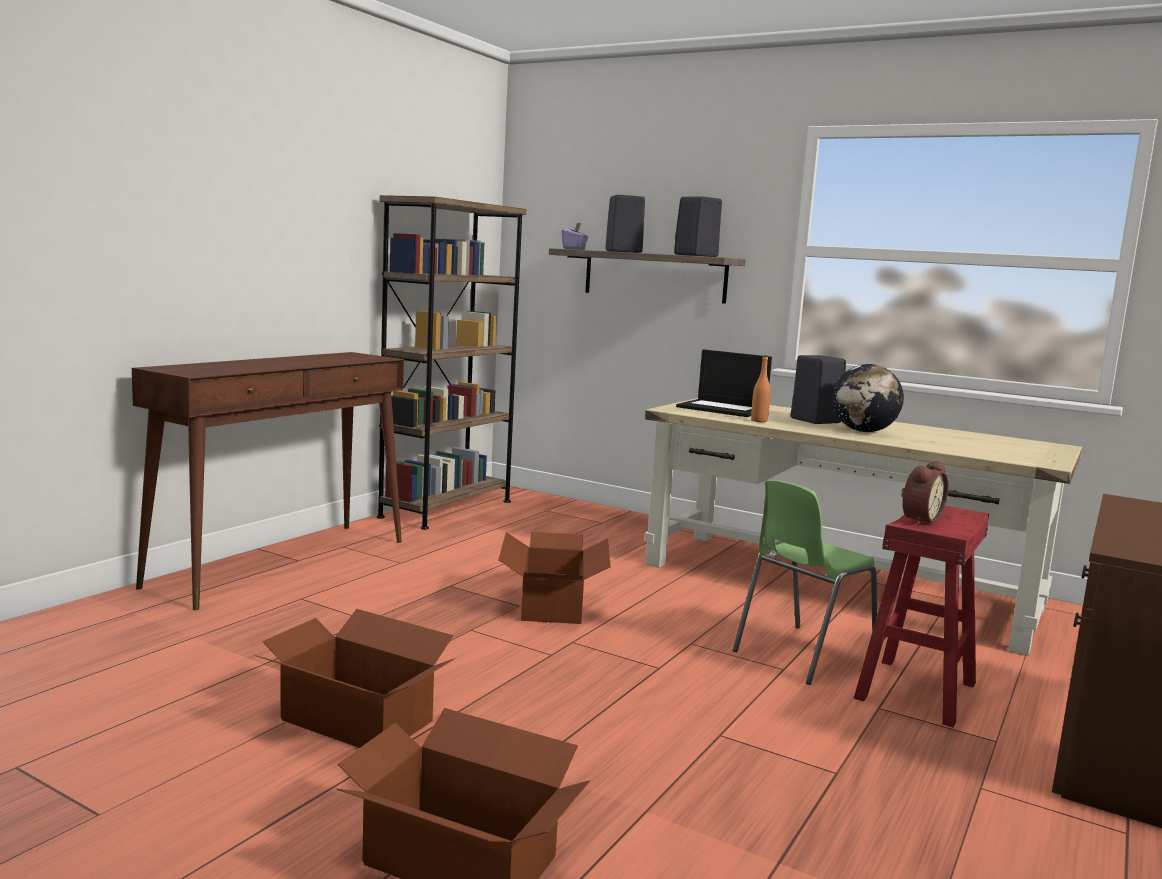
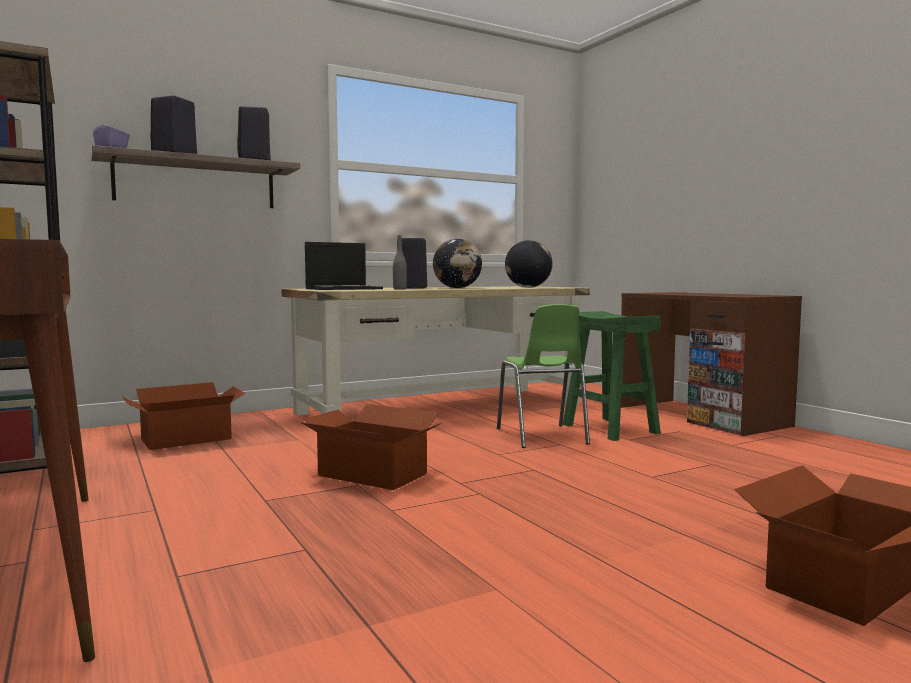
camera: 60 degrees left, 5 degrees down
cardboard box [255,609,455,748] -> cardboard box moved to [122,382,245,450]
orange bottle [751,355,771,422] -> grey bottle [393,235,407,289]
red stool [854,506,989,728] -> green stool [562,311,661,441]
alarm clock [901,461,948,525] -> none
none -> globe [505,240,553,288]

